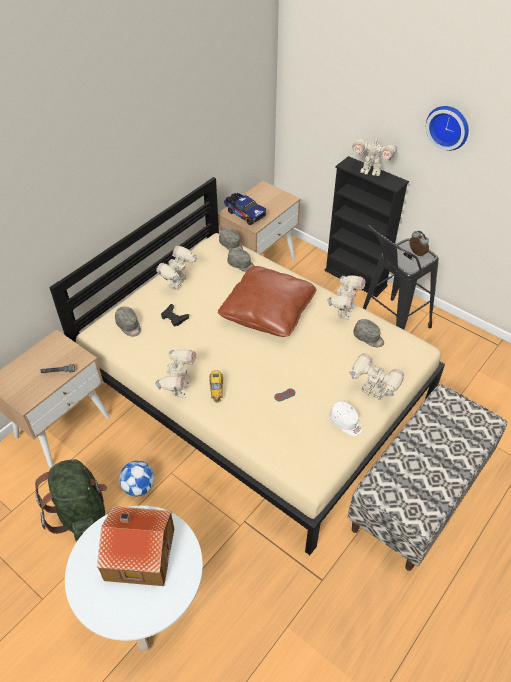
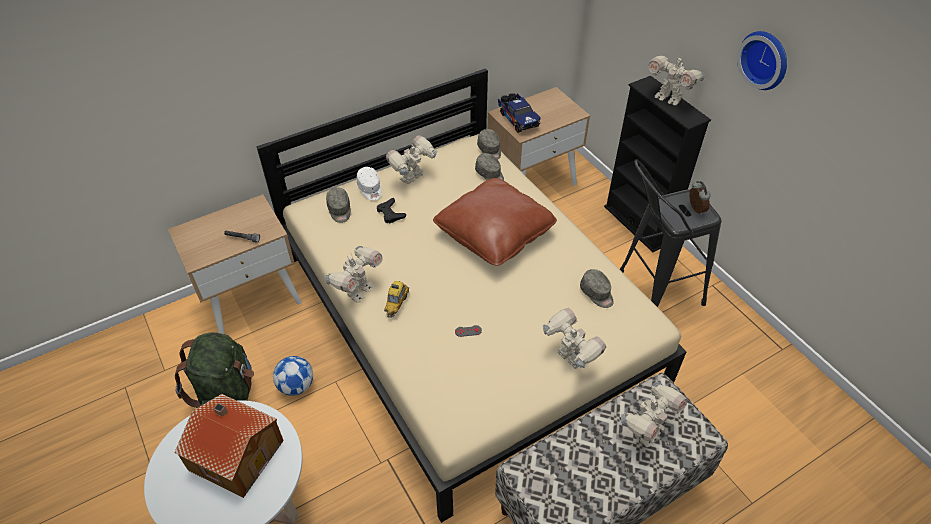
camera: 20 degrees right, 0 degrees up
toy robot [327,275,365,320] -> toy robot moved to [621,382,688,447]
white cap [329,401,362,436] -> white cap moved to [356,167,382,200]

